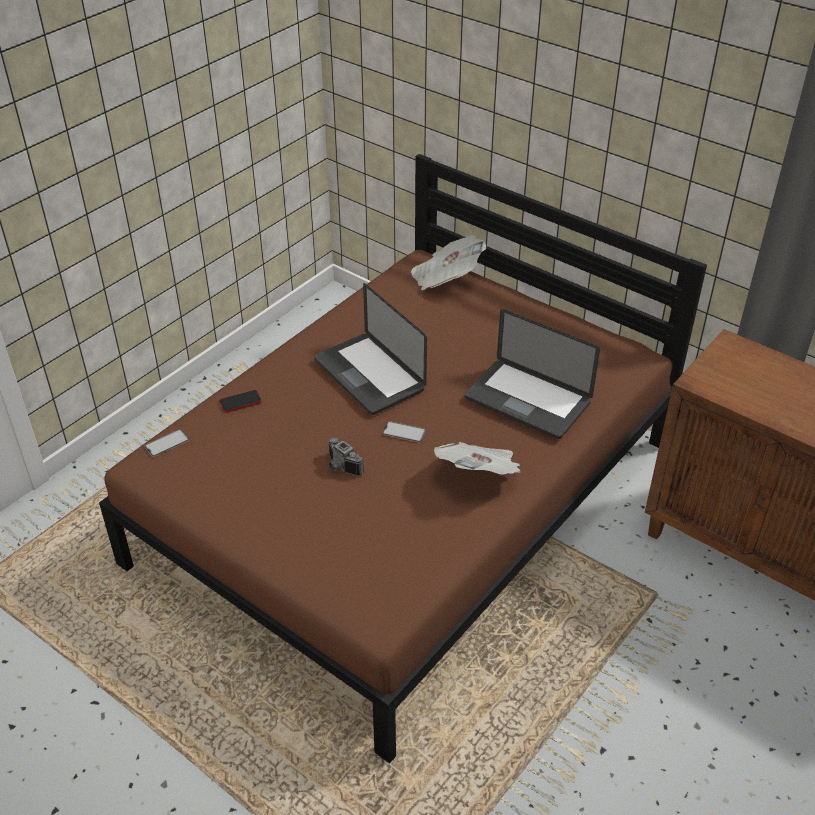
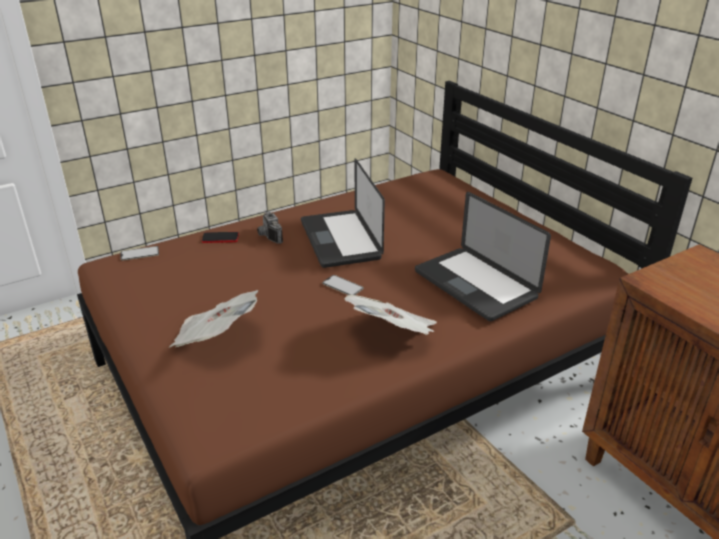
camera: 20 degrees right, 10 degrees down
camera [329,437,364,476] -> camera moved to [257,211,283,244]
newspaper [411,235,486,291] -> newspaper moved to [169,290,258,348]

